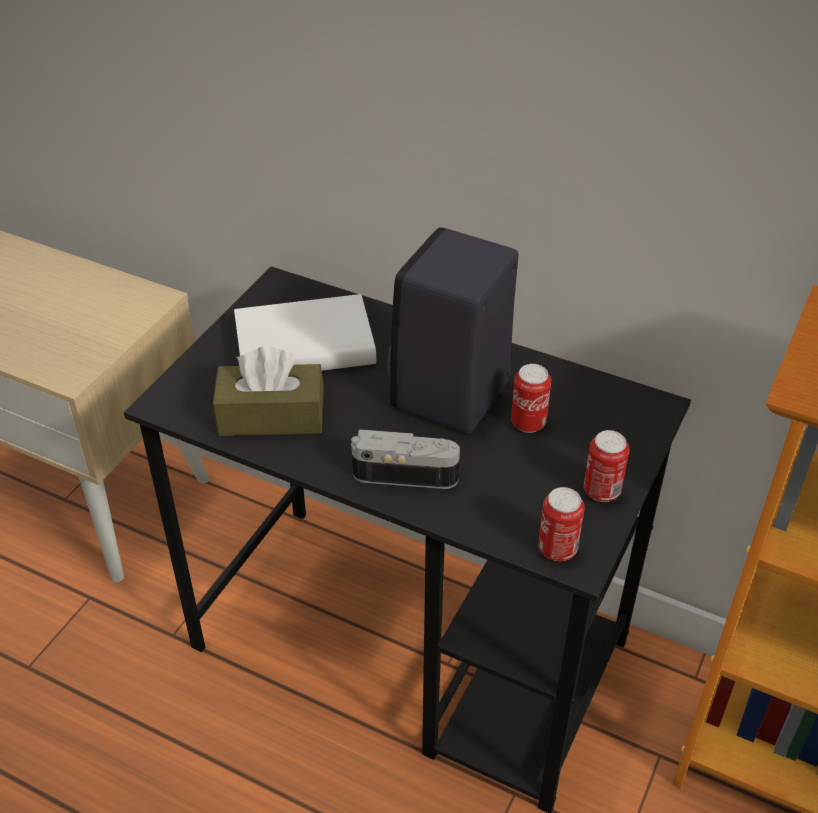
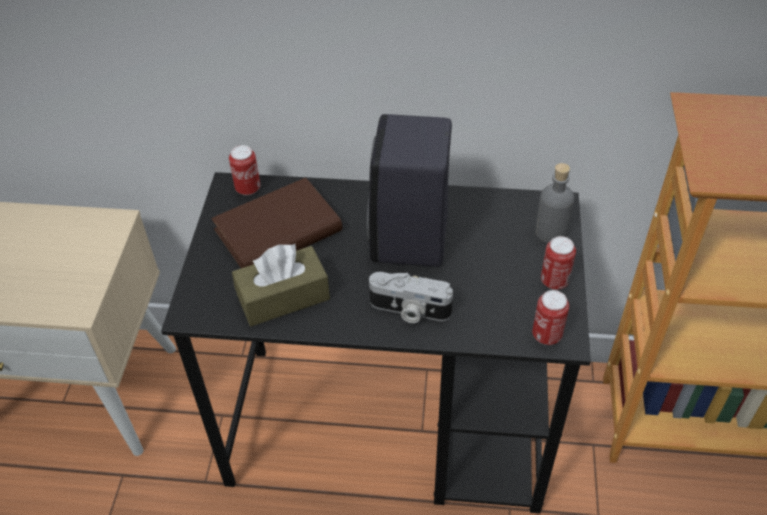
camera: 20 degrees left, 5 degrees up
white book [234,294,376,371] -> brown book [212,178,342,268]
camera [351,429,460,489] -> camera turned 150 degrees counterclockwise [369,272,453,323]
can [511,364,551,433] -> can moved to [229,145,261,196]
none -> grey bottle [535,163,574,243]

